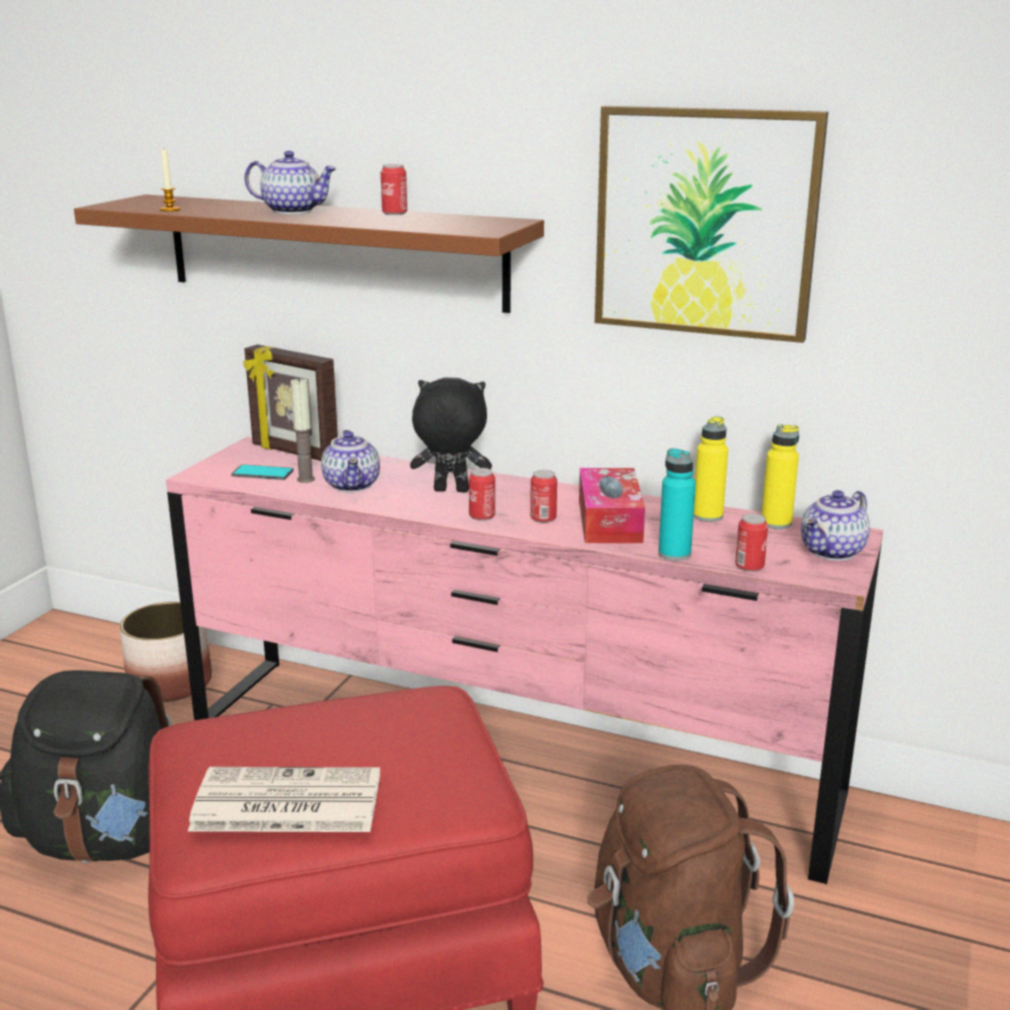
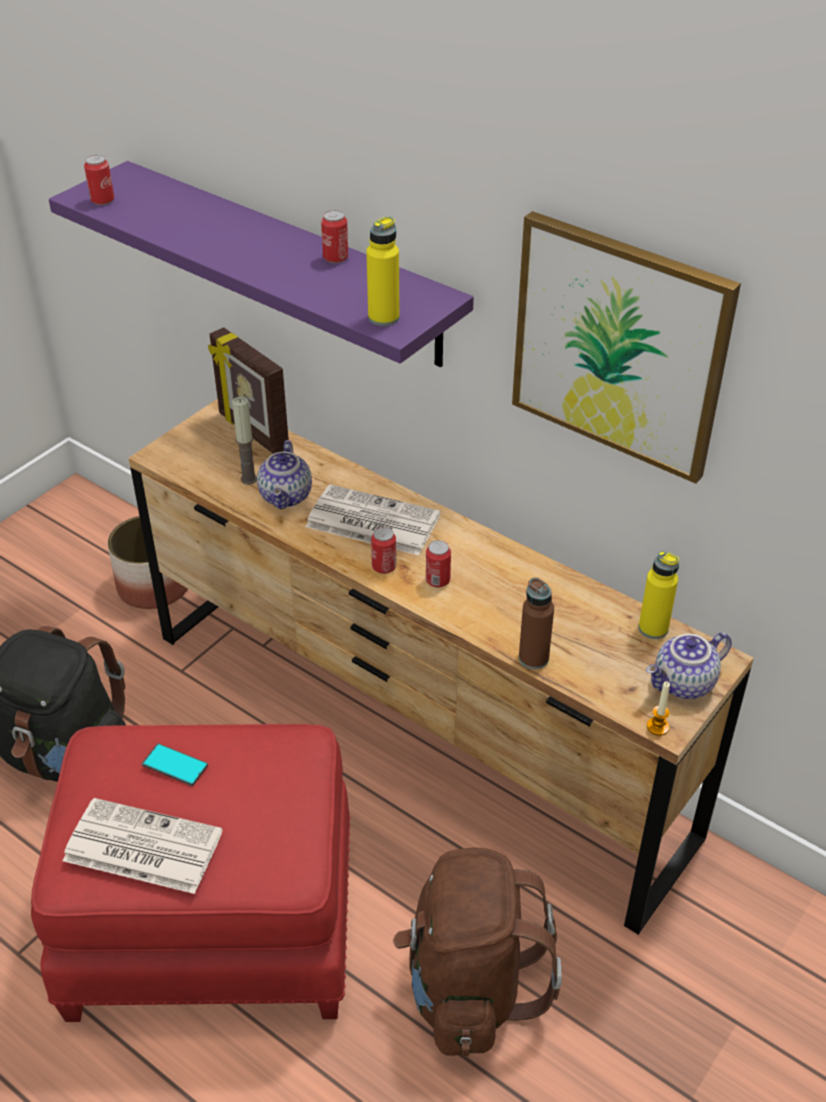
camera: 15 degrees right, 20 degrees up
brown shelf [74,195,544,313] -> purple shelf [49,161,474,367]
candle [160,149,181,211] -> candle moved to [647,681,670,736]
pink dresser [166,436,883,884] -> brown dresser [129,398,754,935]
phone [231,464,294,480] -> phone moved to [142,743,208,786]
teapot [244,151,337,214] -> none
black plush toy [410,377,492,492] -> newspaper [306,484,441,555]
tissue box [579,468,645,543] -> none
turquoise bottle [658,448,696,561] -> brown bottle [519,577,554,669]
yellow bottle [694,416,728,522] -> yellow bottle moved to [366,216,400,326]
can [735,513,768,572] -> can moved to [84,155,114,205]

